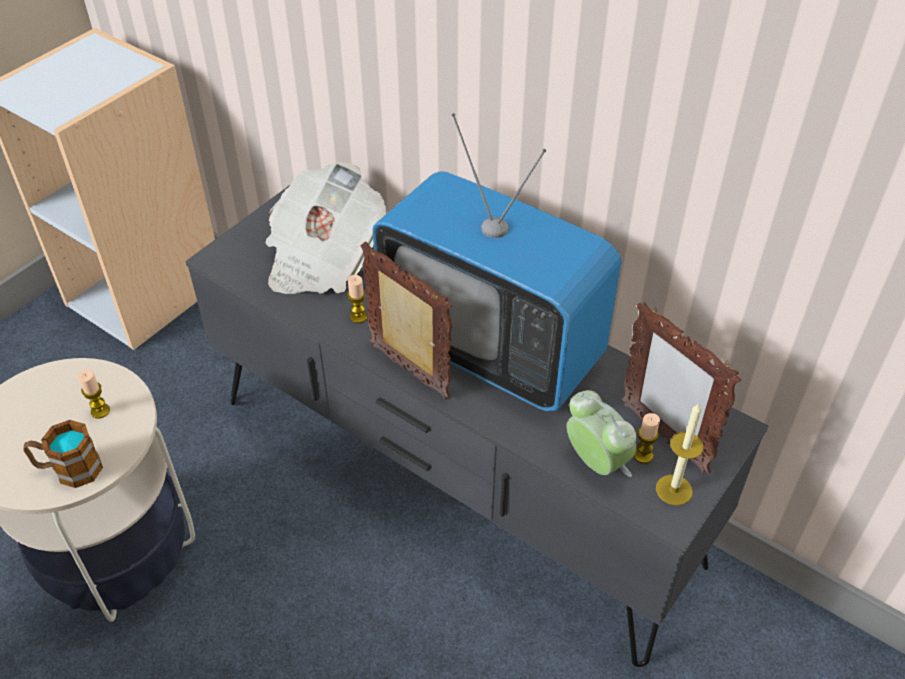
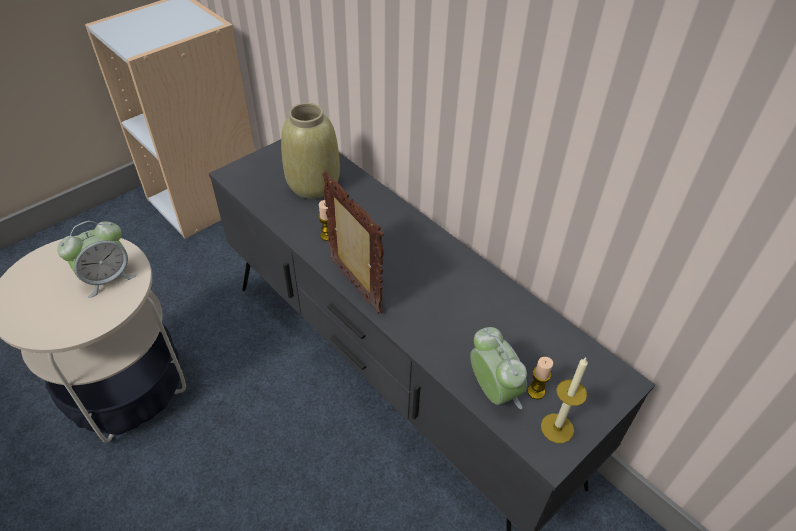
camera: 10 degrees right, 0 degrees up
mug [24,420,103,488] -> none
candle [78,369,110,419] -> alarm clock [57,221,137,298]
newspaper [265,162,386,294] -> beige vase [281,103,340,199]
television [373,113,621,411] -> none
picture frame [621,302,741,474] -> none

